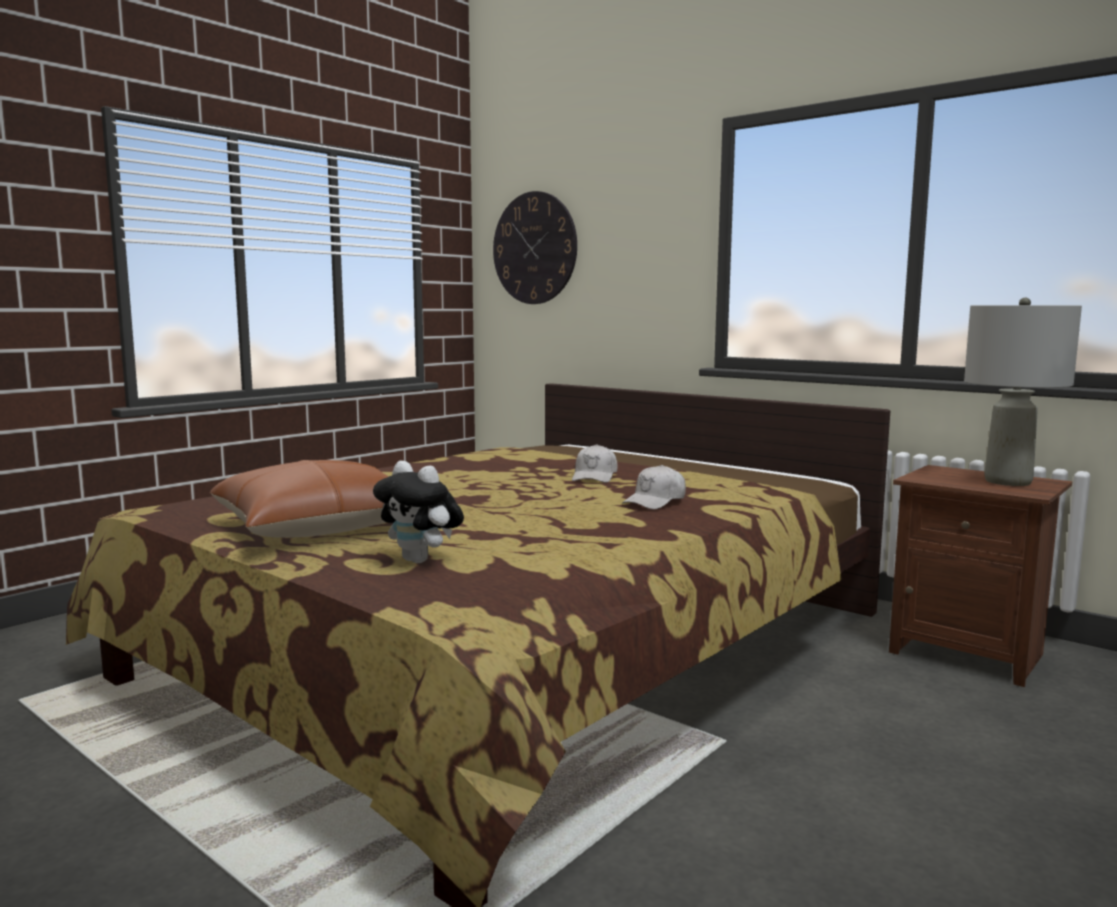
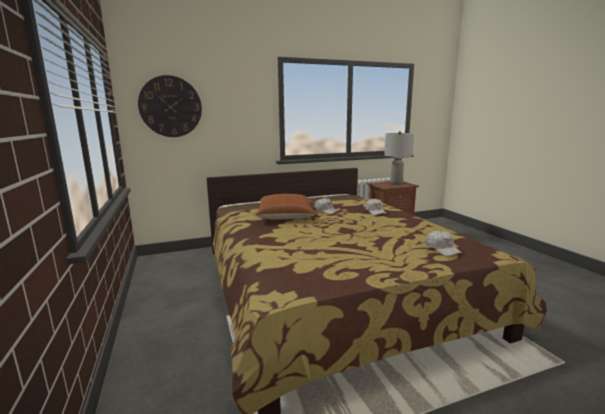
camera: 60 degrees left, 5 degrees up
brown pillow [210,460,389,538] -> brown pillow moved to [256,193,315,219]
plush toy [373,461,464,563] -> white cap [426,230,462,256]

